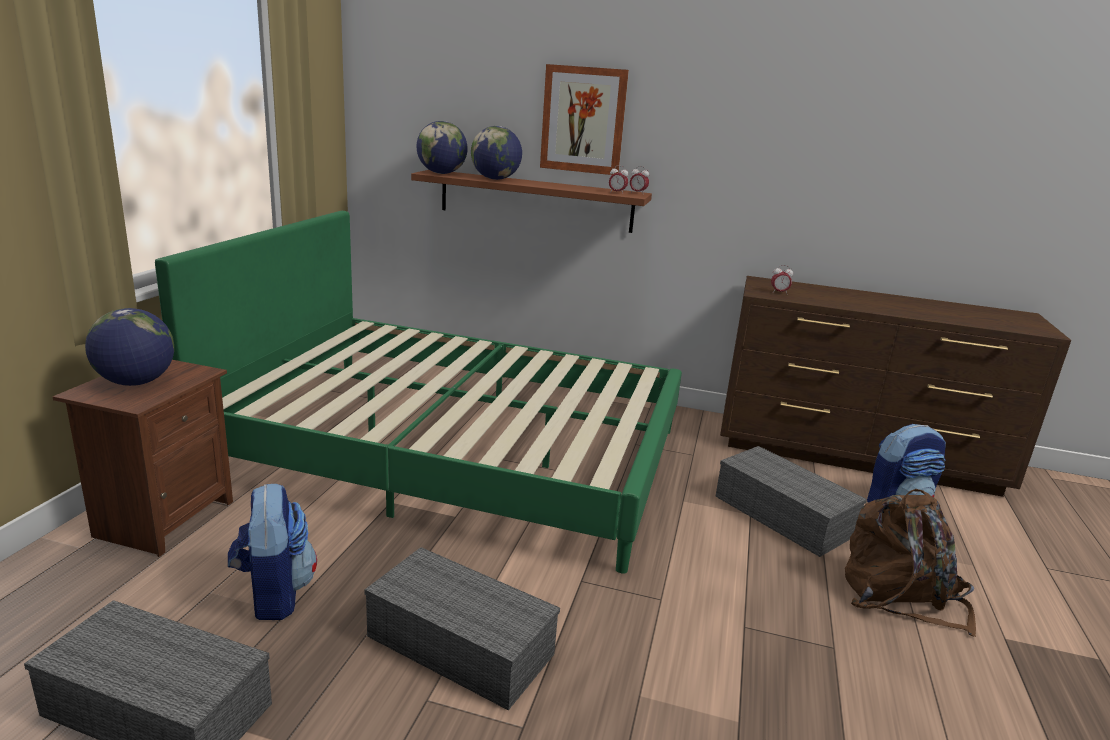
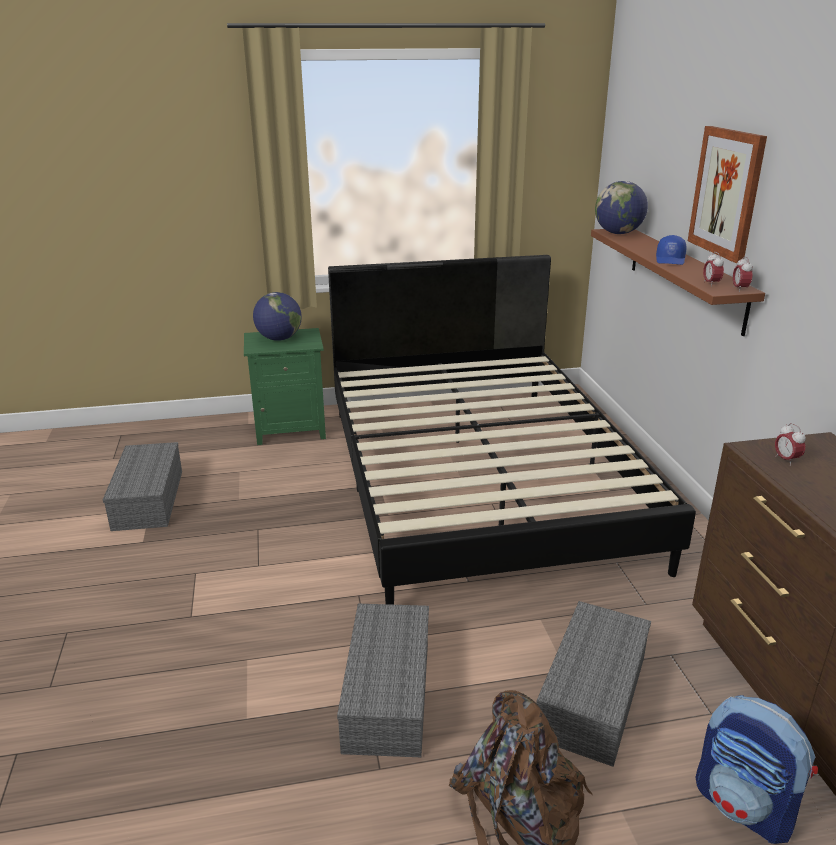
camera: 65 degrees right, 5 degrees up
brown nightstand [53,360,233,557] -> green nightstand [244,328,326,445]
green bed [155,211,682,574] -> black bed [328,255,696,605]
backpack [228,484,317,620] -> none
grey storage box [364,547,560,710] -> grey storage box moved to [337,604,429,757]
globe [471,126,522,180] -> none
none -> blue cap [656,235,686,265]

